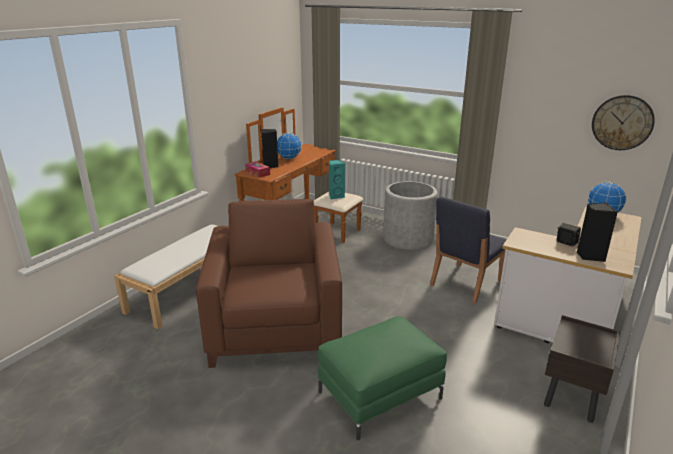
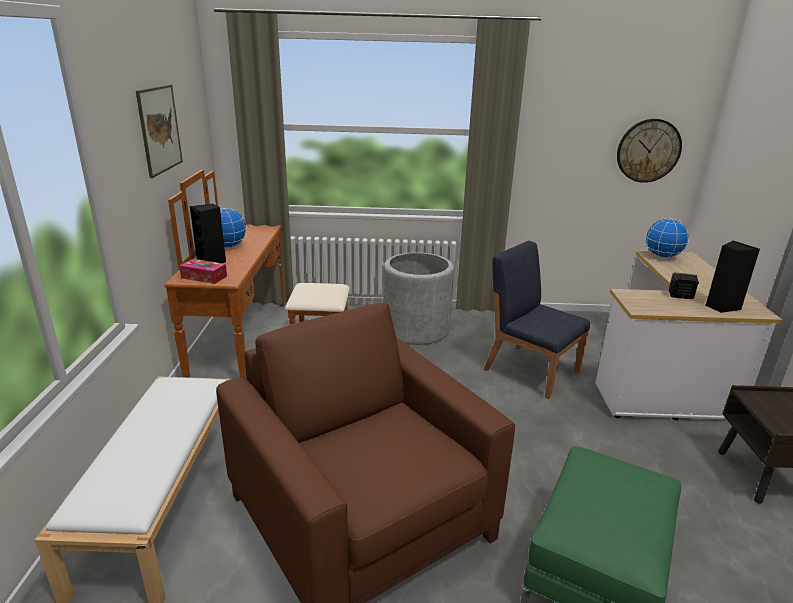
camera: 30 degrees left, 0 degrees up
turquoise speaker [329,160,345,199] -> none
blue chair [430,197,506,304] -> blue chair turned 120 degrees clockwise [483,241,590,399]
none -> picture [136,85,183,178]

